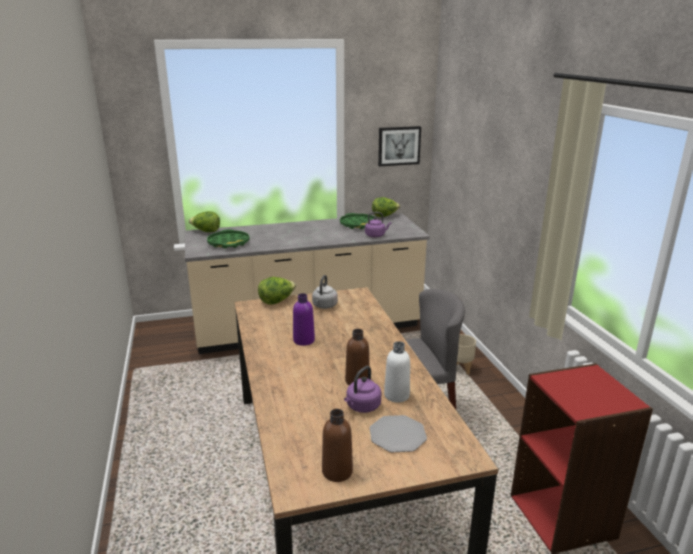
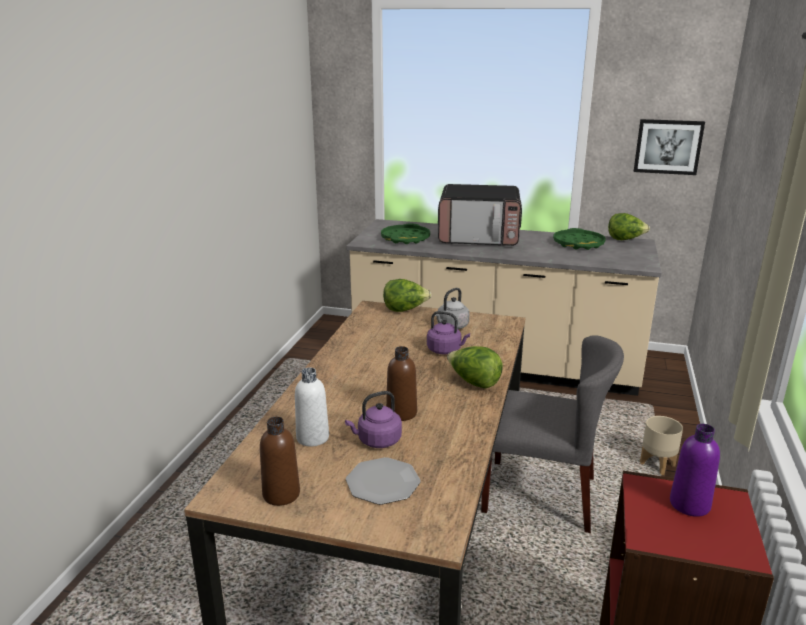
camera: 30 degrees right, 0 degrees up
lettuce [189,211,220,232] -> lettuce moved to [447,346,503,389]
purple bottle [293,293,315,346] -> purple bottle moved to [670,424,720,517]
purple kettle [365,212,391,237] -> purple kettle moved to [427,311,470,355]
white bottle [384,341,410,403] -> white bottle moved to [295,367,329,447]
none -> microwave [438,184,522,246]

